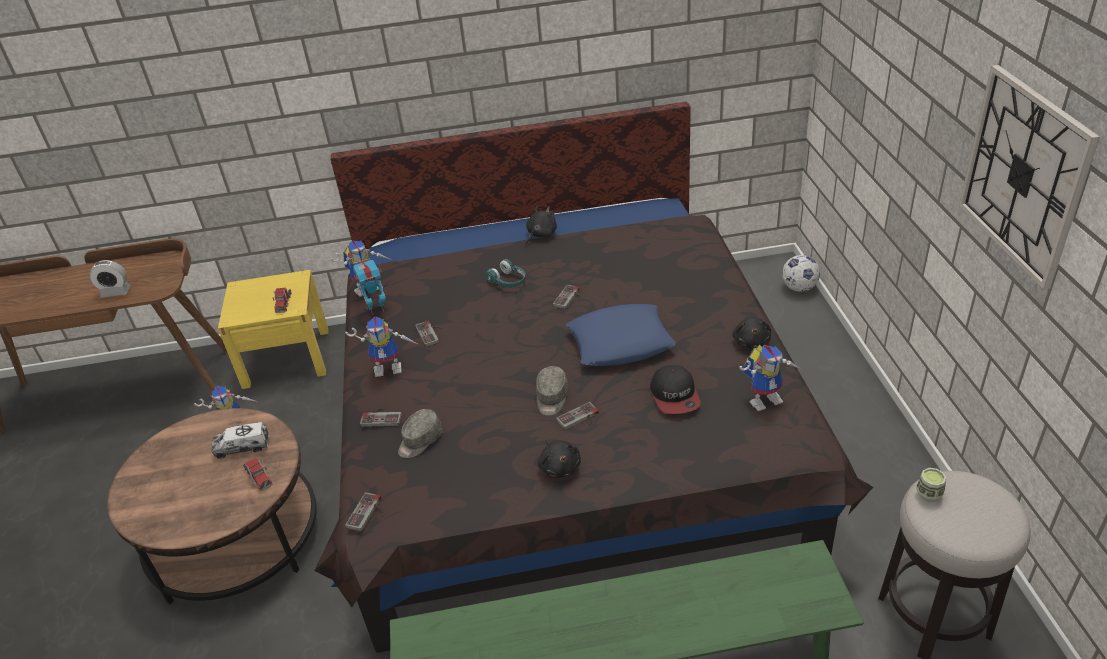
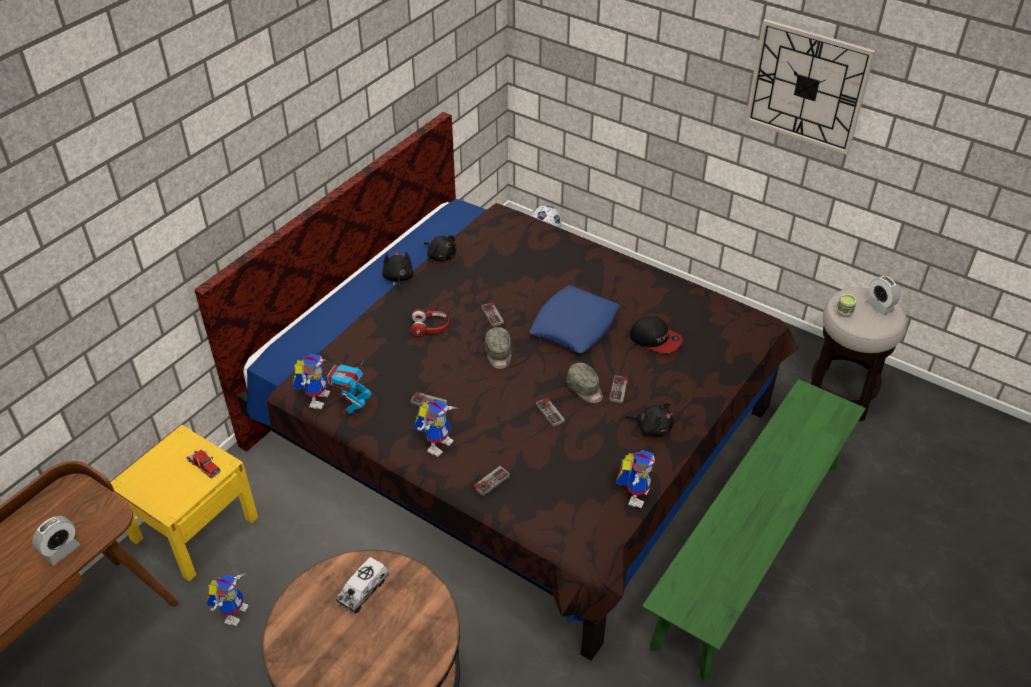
camera: 50 degrees left, 5 degrees up
toy truck [243,457,272,491] -> none
game controller [345,492,383,531] -> game controller moved to [536,398,565,427]
grey cap [398,409,442,458] -> grey cap moved to [485,327,512,369]
turquoise headphones [486,259,526,287] -> red headphones [411,309,449,336]
black plush toy [732,317,771,348] -> black plush toy moved to [424,235,456,261]
toy robot [740,344,800,411] -> toy robot moved to [616,450,655,508]
none -> alarm clock [866,276,900,315]

